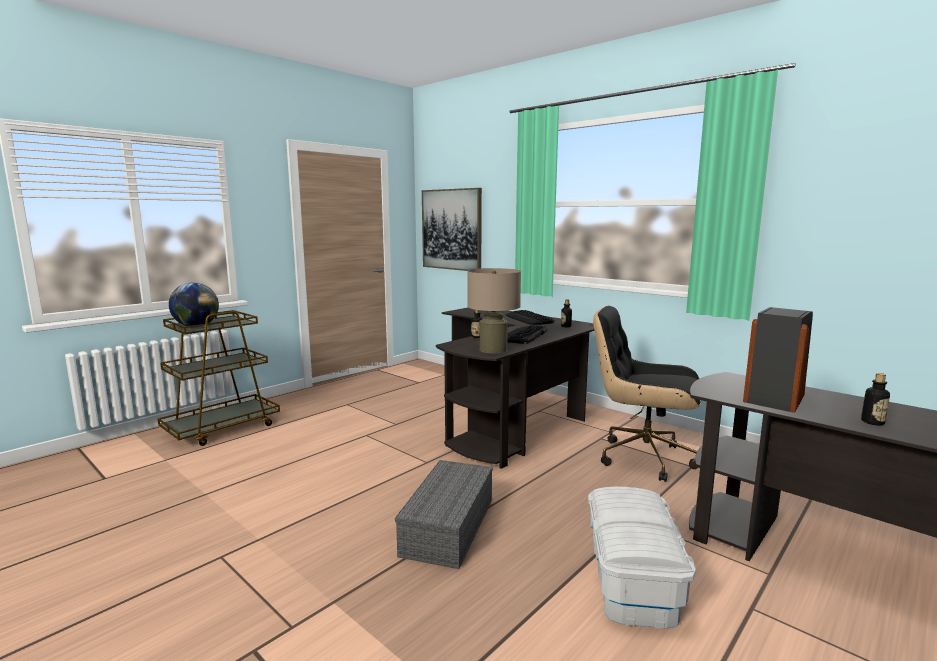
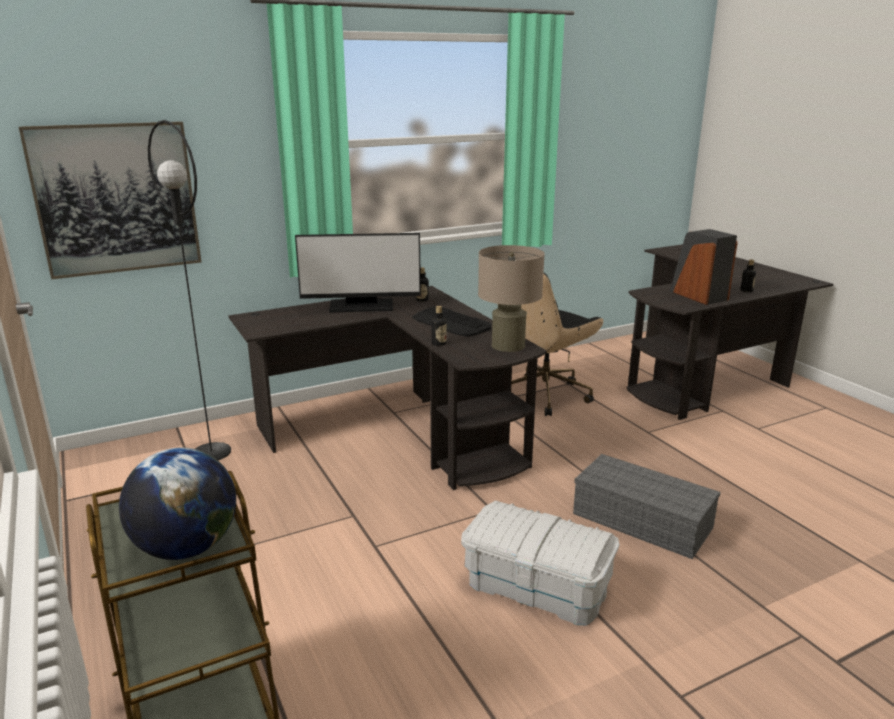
camera: 70 degrees left, 10 degrees up
keyboard [505,310,555,325] -> monitor [295,233,421,313]
white storage box [588,487,696,629] -> white storage box moved to [461,501,619,625]
none -> black floor lamp [148,120,231,460]

